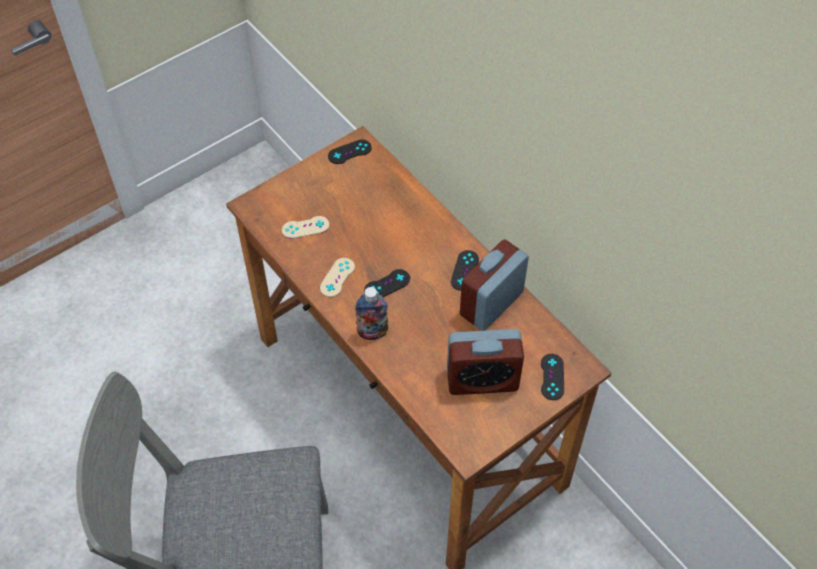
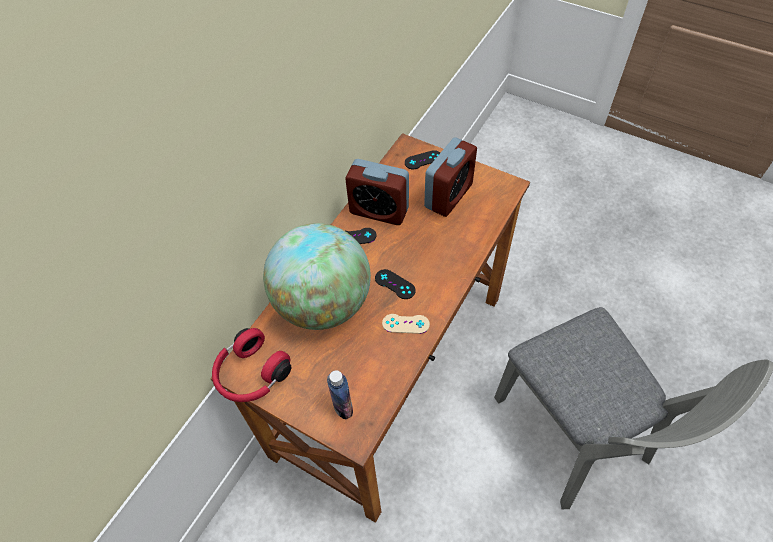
camera: 110 degrees left, 0 degrees up
beige game controller [282,216,329,239] -> none
black game controller [328,140,372,164] -> red headphones [212,328,291,402]
bottle [355,287,388,340] -> bottle moved to [327,370,353,419]
alarm clock [447,329,524,395] -> alarm clock turned 60 degrees clockwise [424,137,477,217]
none -> globe [263,223,371,330]

